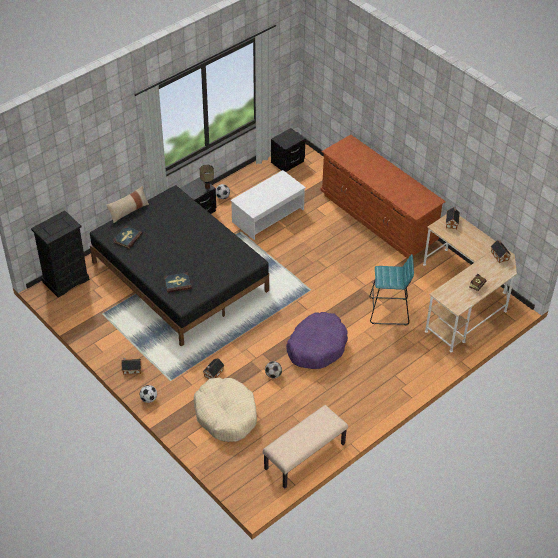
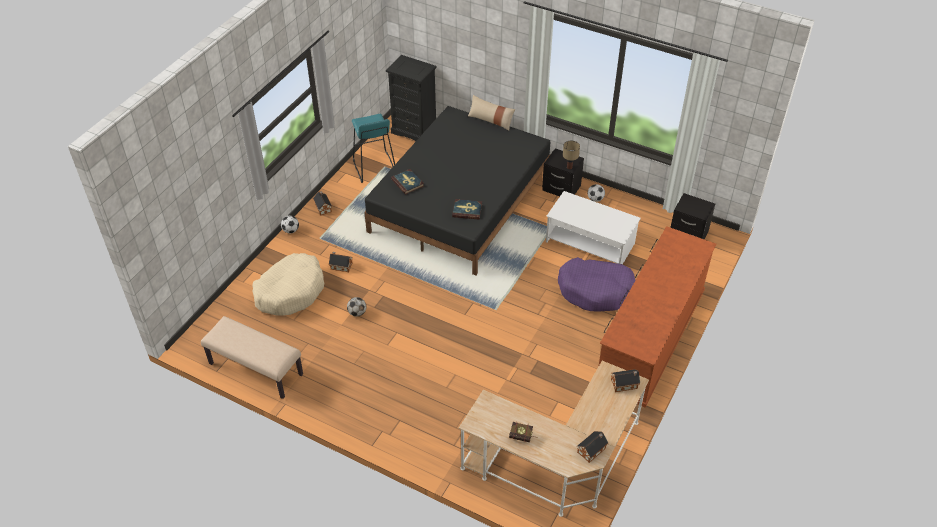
camera: 70 degrees right, 0 degrees up
book [113,226,142,249] -> book moved to [452,199,482,220]
purple dog bed [286,312,348,369] -> purple dog bed moved to [558,257,635,312]
turquoise stool [369,254,414,325] -> turquoise stool moved to [352,114,395,183]

